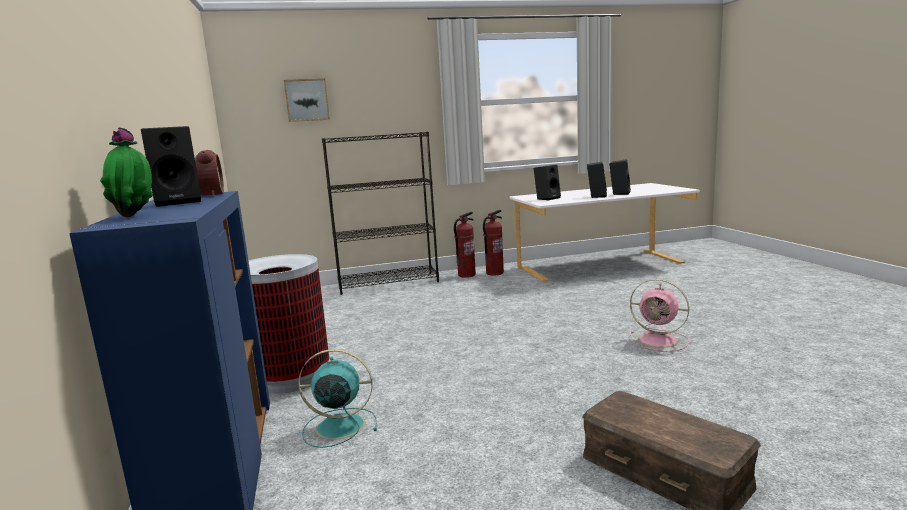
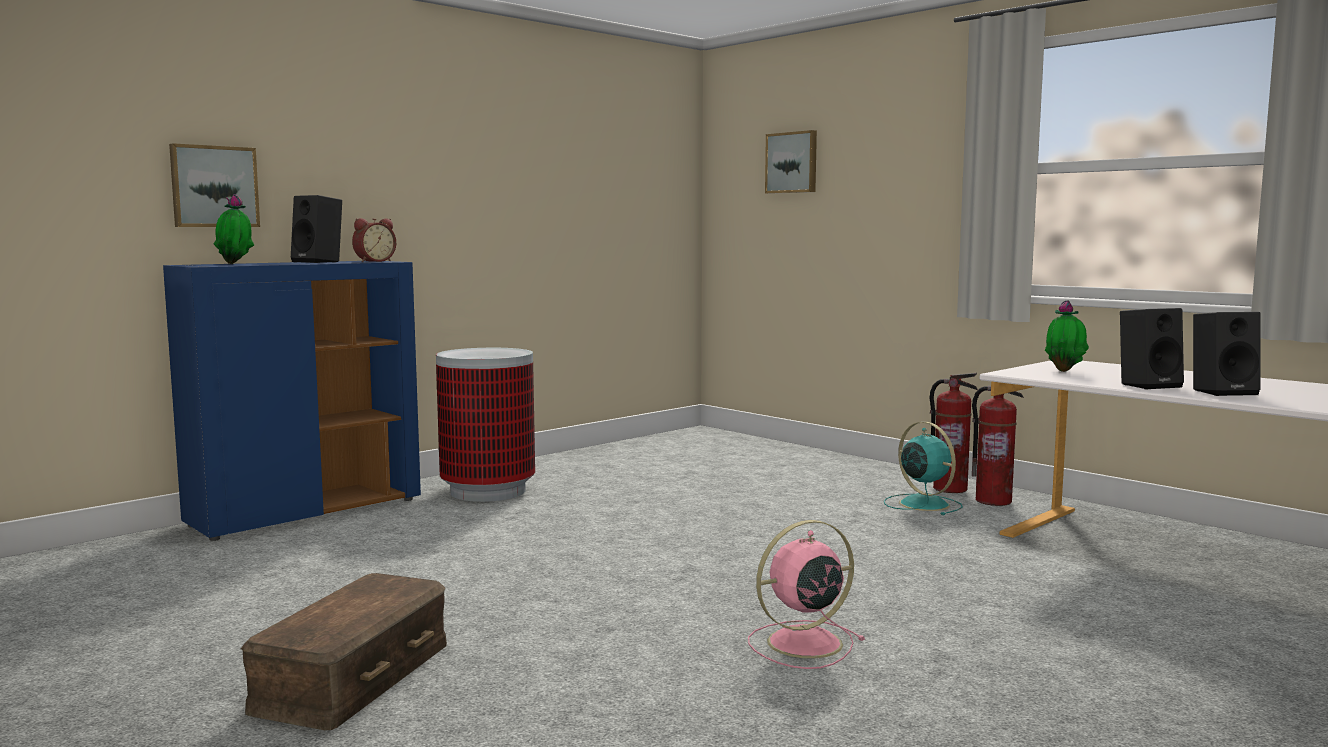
camera: 60 degrees right, 5 degrees down
turquoise fan [298,349,377,448] -> turquoise fan moved to [884,422,963,515]
black bookcase [322,132,439,295] -> none
black speaker [534,164,561,200] -> potted plant [1045,300,1089,372]
pink fan [629,279,689,352] -> pink fan turned 60 degrees clockwise [748,520,865,669]
none -> picture [169,143,260,227]

